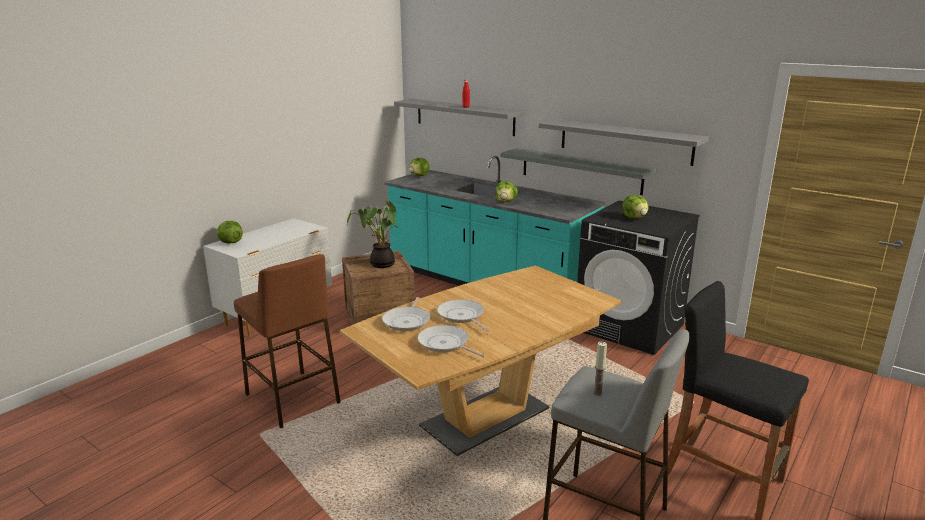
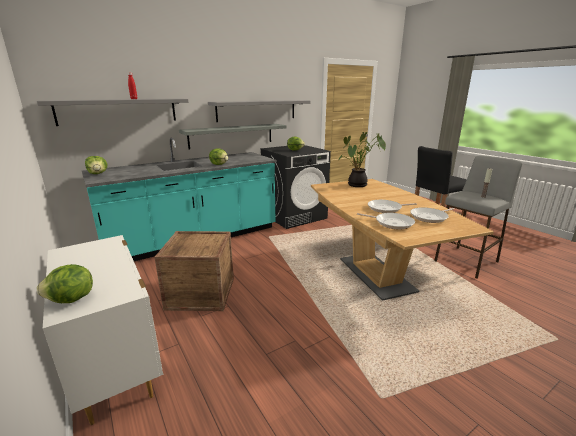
camera: 70 degrees left, 0 degrees up
brown stool [234,254,341,428] -> none
potted plant [347,201,399,268] -> potted plant moved to [339,132,386,187]

